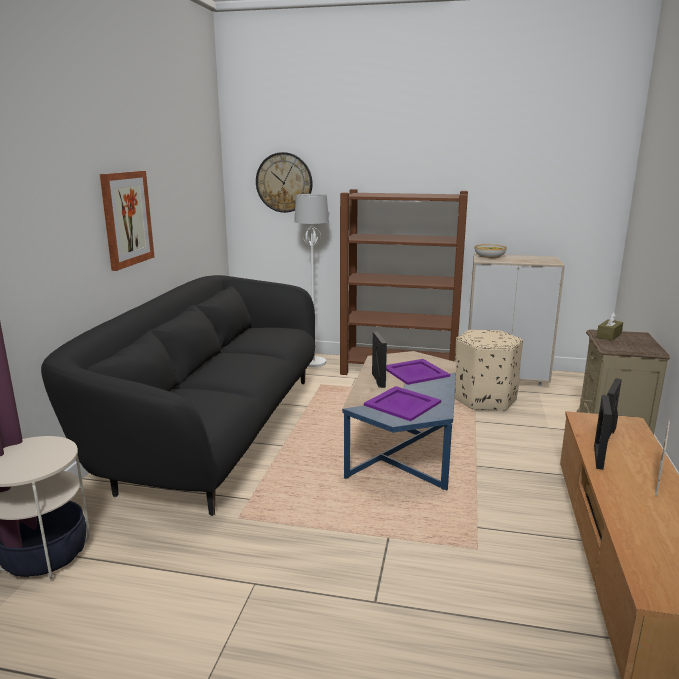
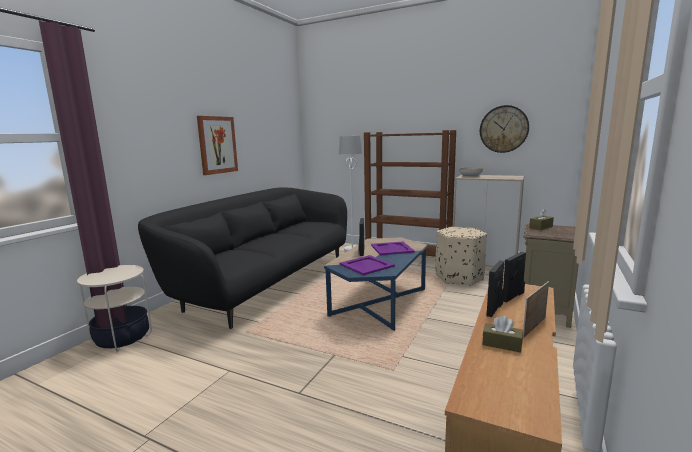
camera: 15 degrees right, 5 degrees down
wall clock [256,152,312,213] -> wall clock moved to [480,105,529,153]
none -> brown tissue box [482,316,523,353]

